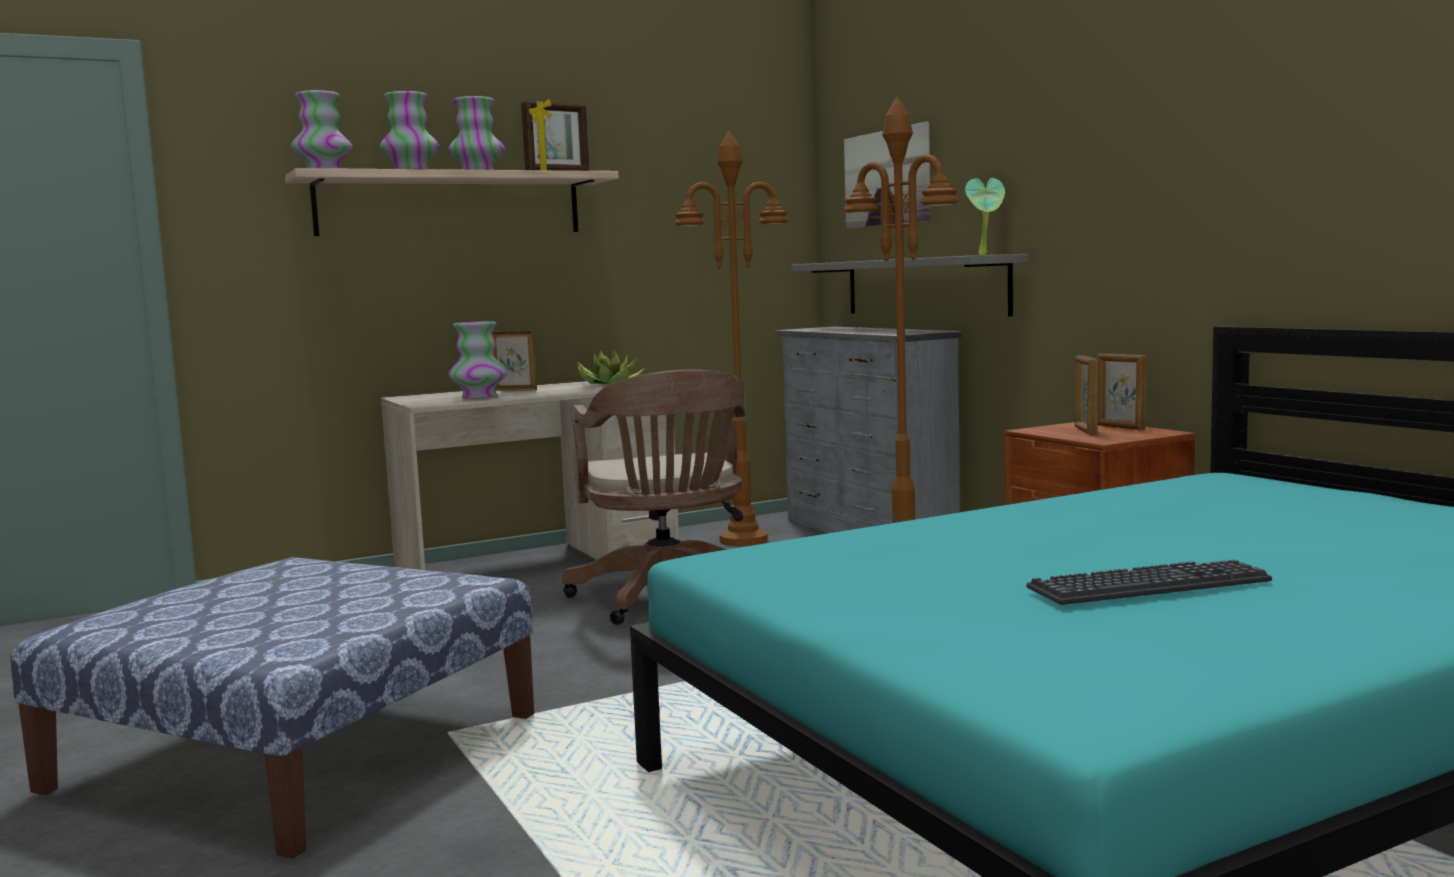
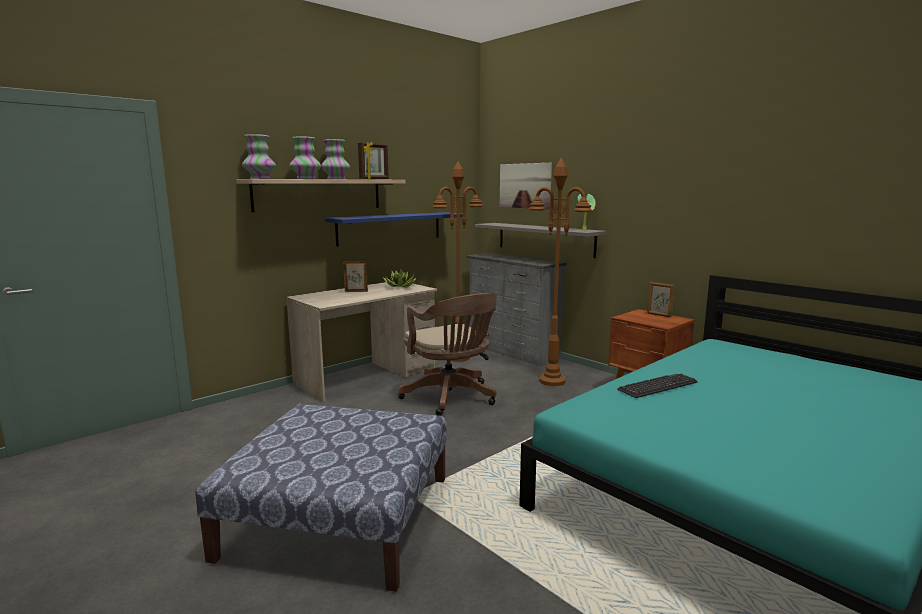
camera: 15 degrees left, 5 degrees up
vase [448,321,507,399] -> none
keyboard [1026,560,1272,605] -> keyboard moved to [617,374,697,398]
picture frame [1075,355,1098,435] -> none
none -> blue shelf [325,212,463,246]

